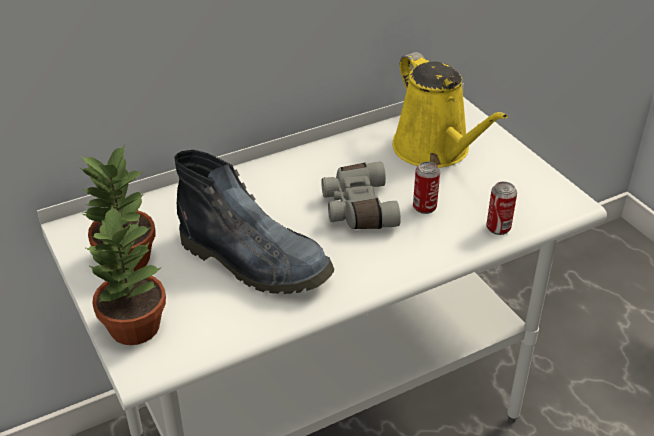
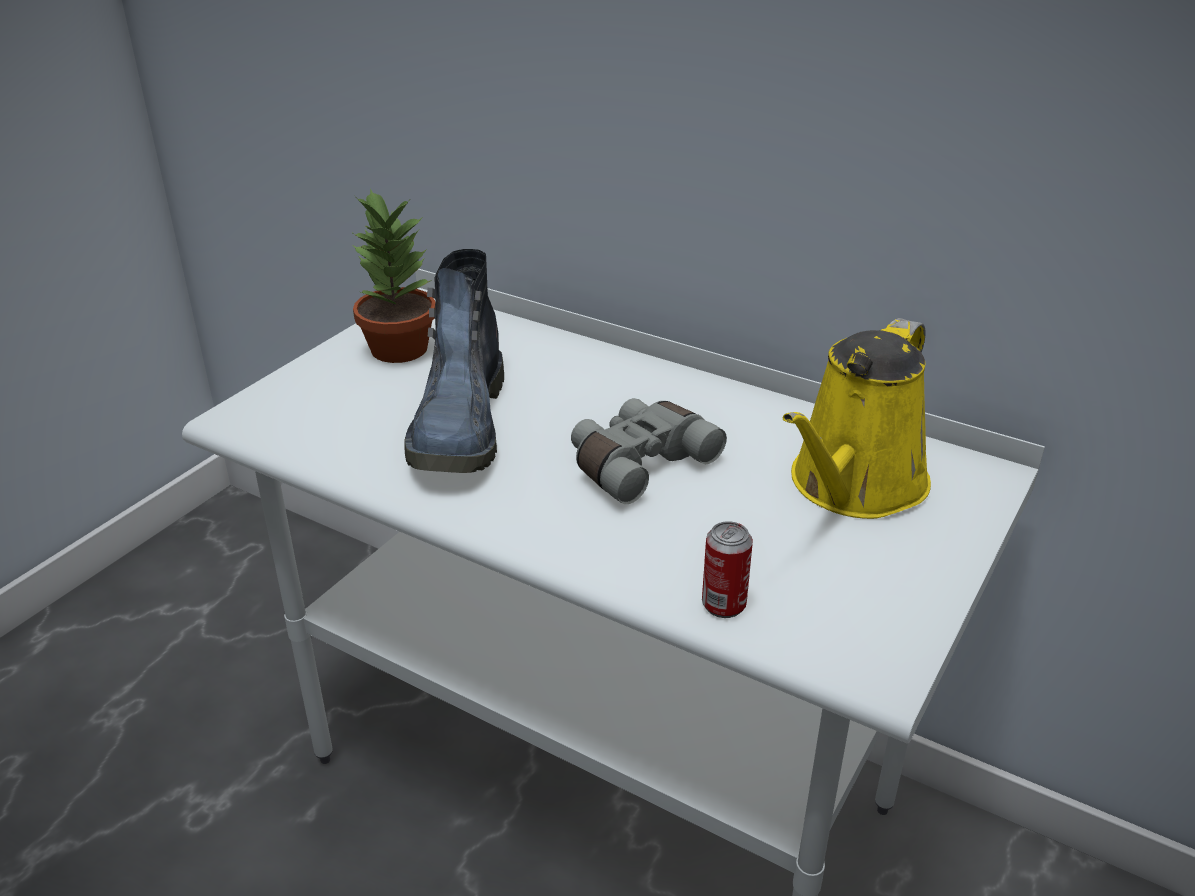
camera: 60 degrees right, 5 degrees down
potted plant [84,206,166,345] -> none
can [413,162,440,214] -> none

